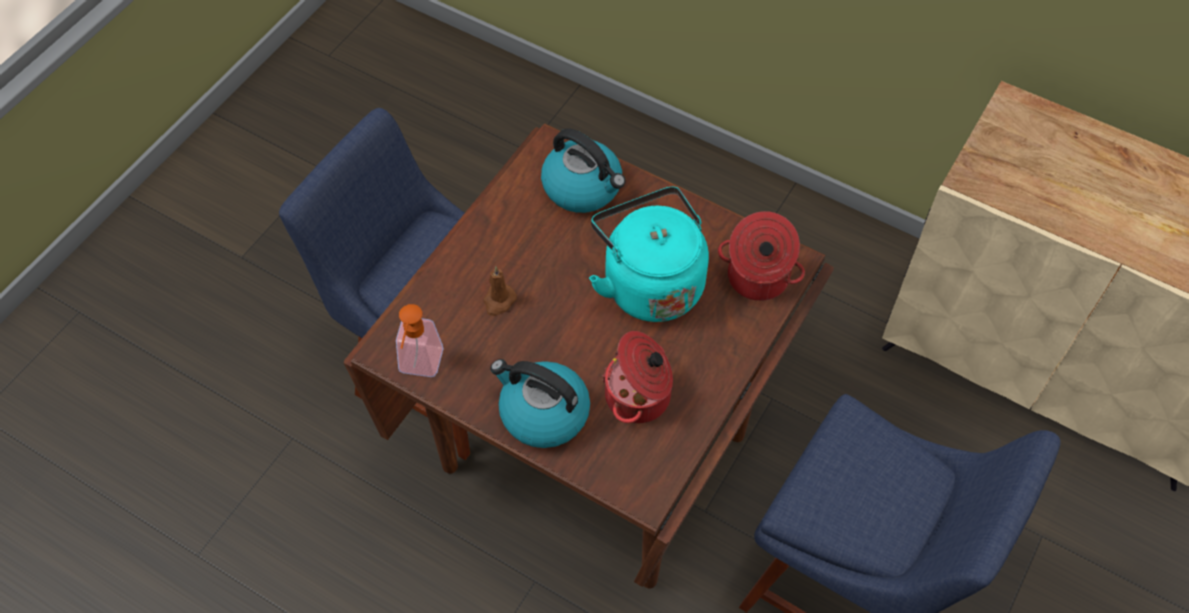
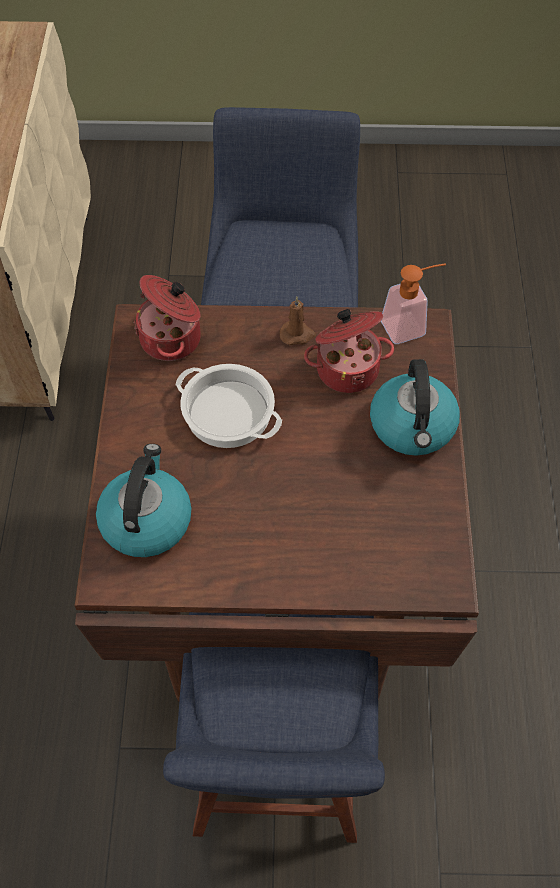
camera: 120 degrees left, 0 degrees up
soap dispenser [396,304,443,377] -> soap dispenser moved to [381,263,446,344]
brown candle [484,266,517,316] -> brown candle moved to [280,296,316,345]
turquoise kettle [589,186,709,322] -> cooking pot [176,364,282,448]

